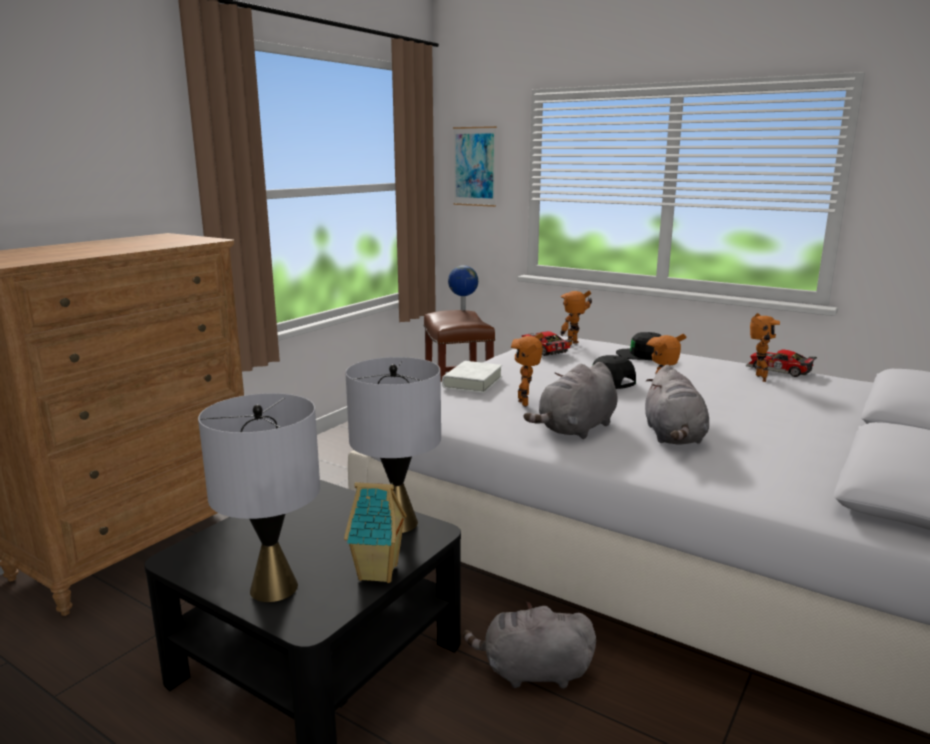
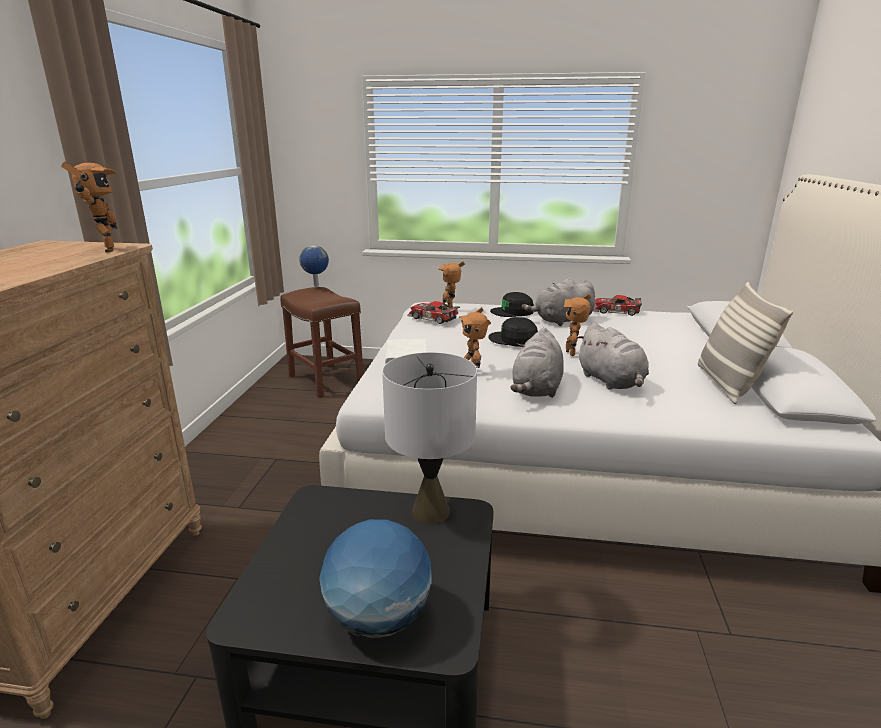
camera: 25 degrees left, 5 degrees up
grey table lamp [198,393,320,602] -> globe [319,519,432,638]
toy house [344,482,407,583] -> none
picture [453,126,497,207] -> none
grey plush toy [463,601,596,689] -> grey plush toy moved to [522,278,595,326]
toy robot [750,313,780,382] -> toy robot moved to [61,162,118,253]
none -> pillow [698,282,793,404]

